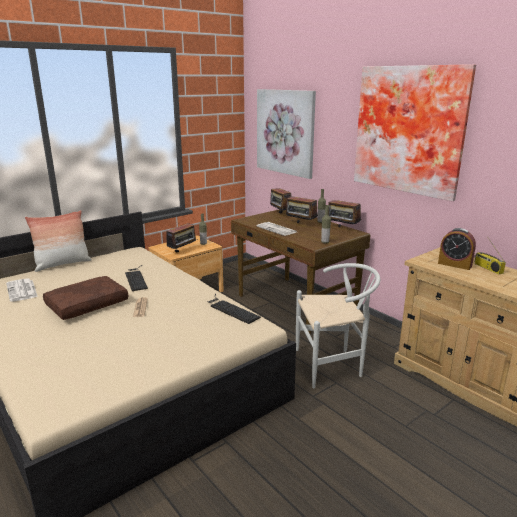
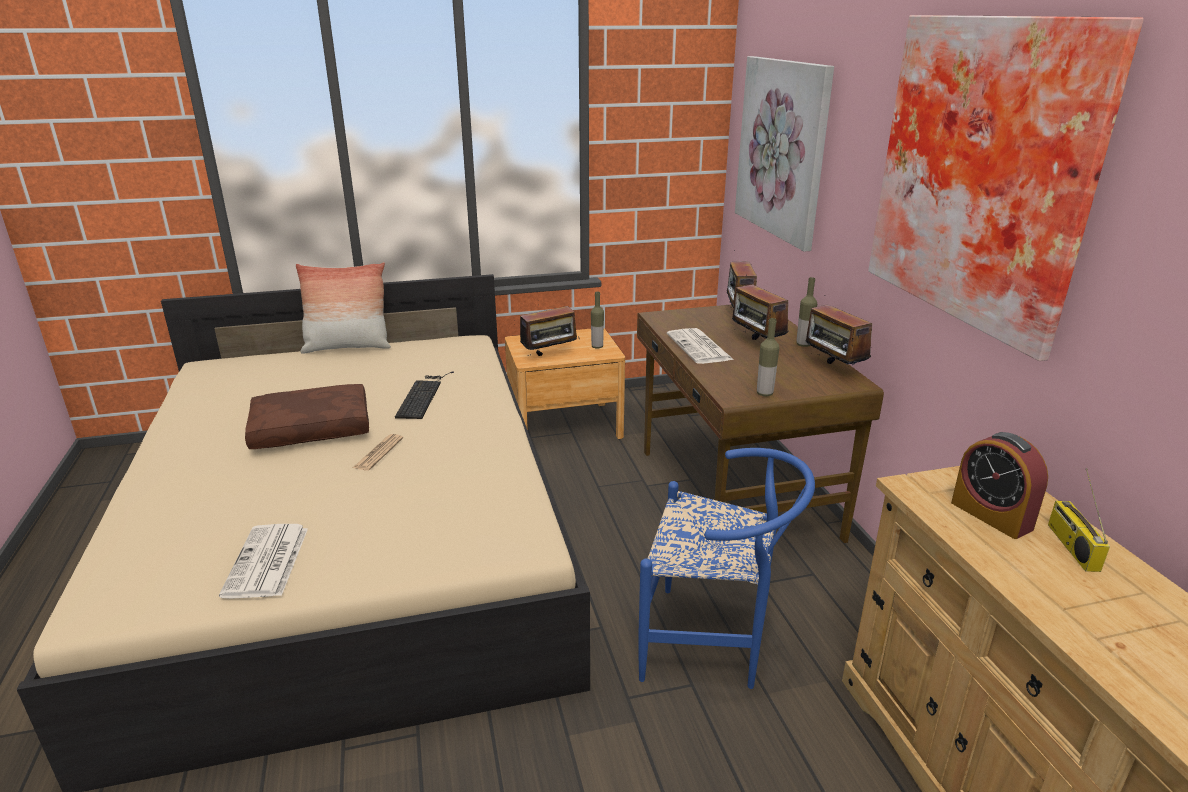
camera: 25 degrees right, 5 degrees up
newspaper [6,278,38,302] -> newspaper moved to [219,524,308,599]
keyboard [207,294,261,324] -> none
white chair [296,263,380,388] -> blue chair [638,448,815,689]

